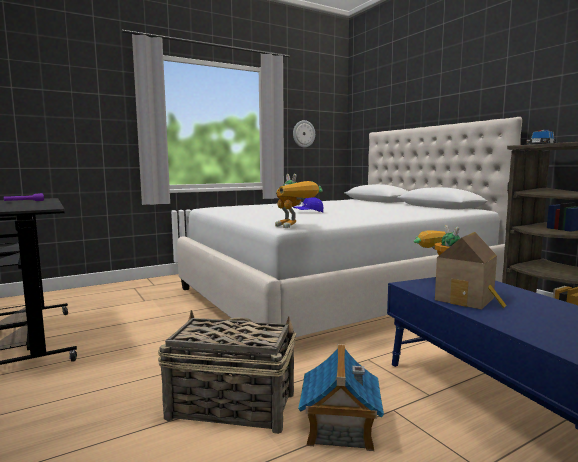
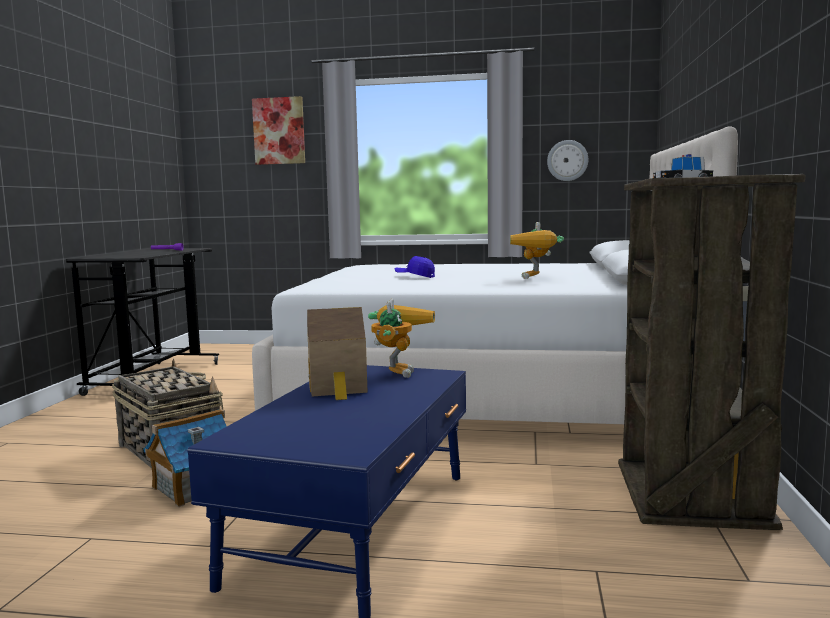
camera: 40 degrees right, 0 degrees up
toy robot [275,174,323,228] -> toy robot moved to [510,222,564,279]
none -> picture [252,96,305,165]

